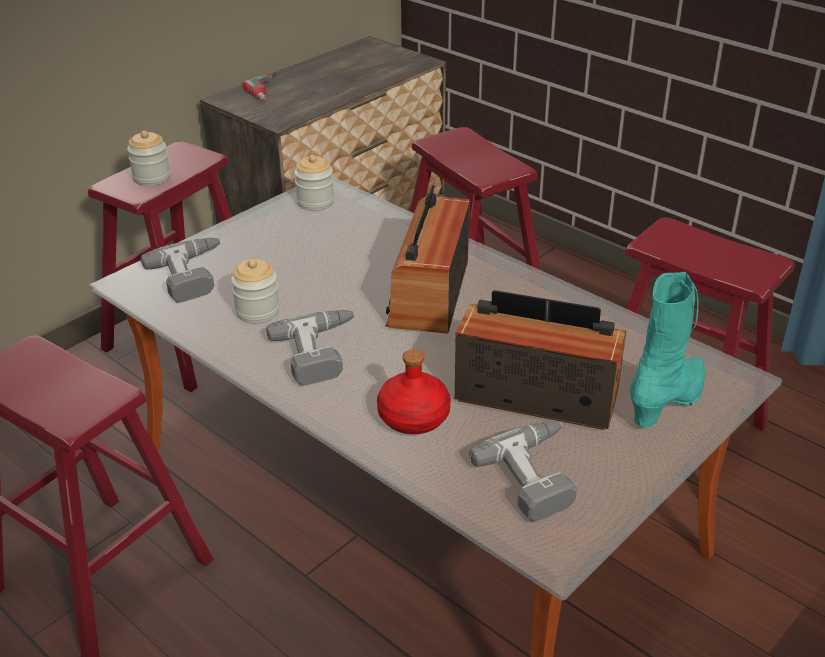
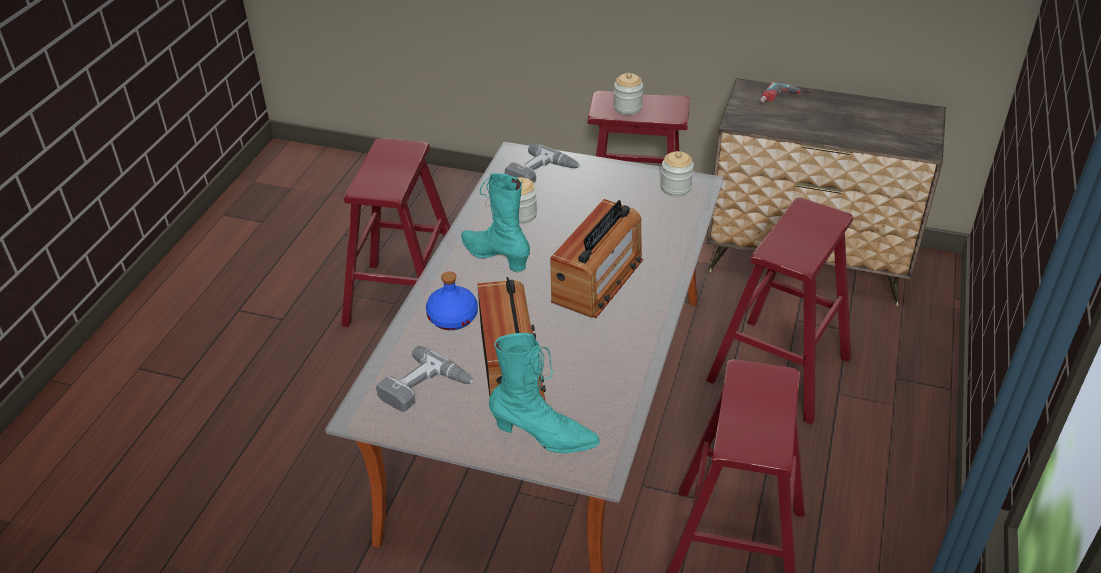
camera: 65 degrees right, 5 degrees up
power drill [266,310,356,385] -> turquoise boot [461,173,530,272]
red bottle [377,349,451,434] -> blue bottle [426,272,478,330]
radio [386,185,470,334] -> radio turned 135 degrees clockwise [550,199,643,318]

